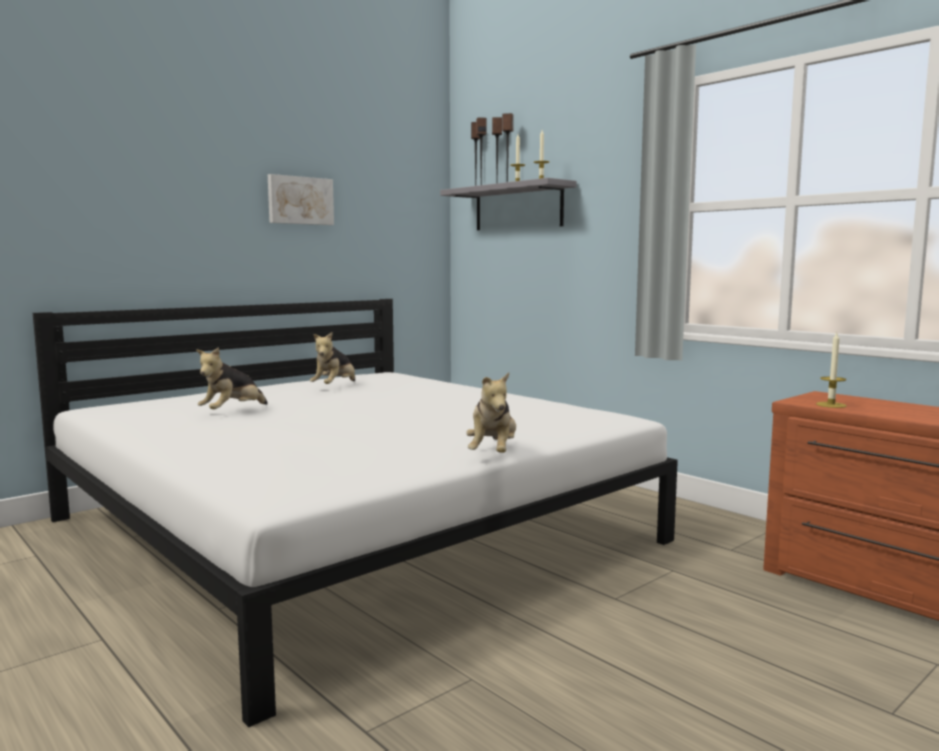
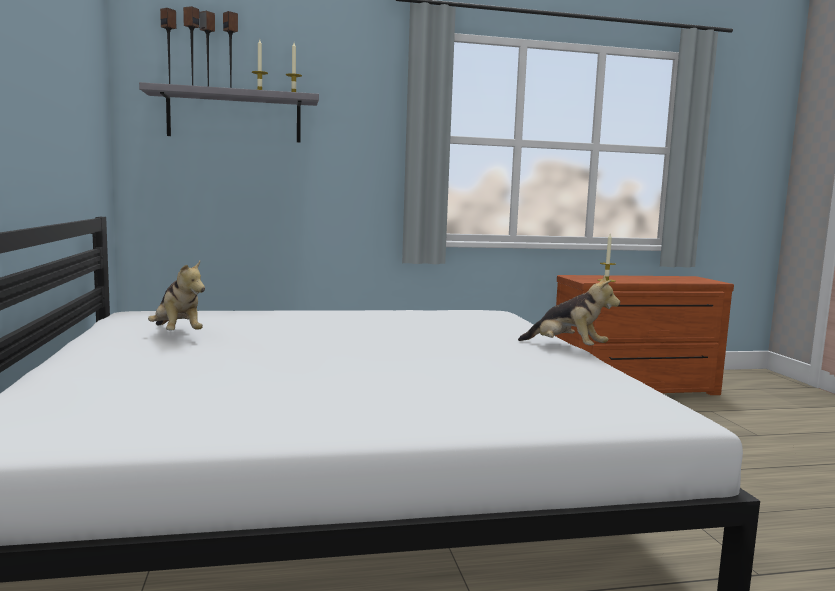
camera: 60 degrees left, 0 degrees up
plush toy [196,347,268,409] -> none
picture [268,174,334,225] -> none

